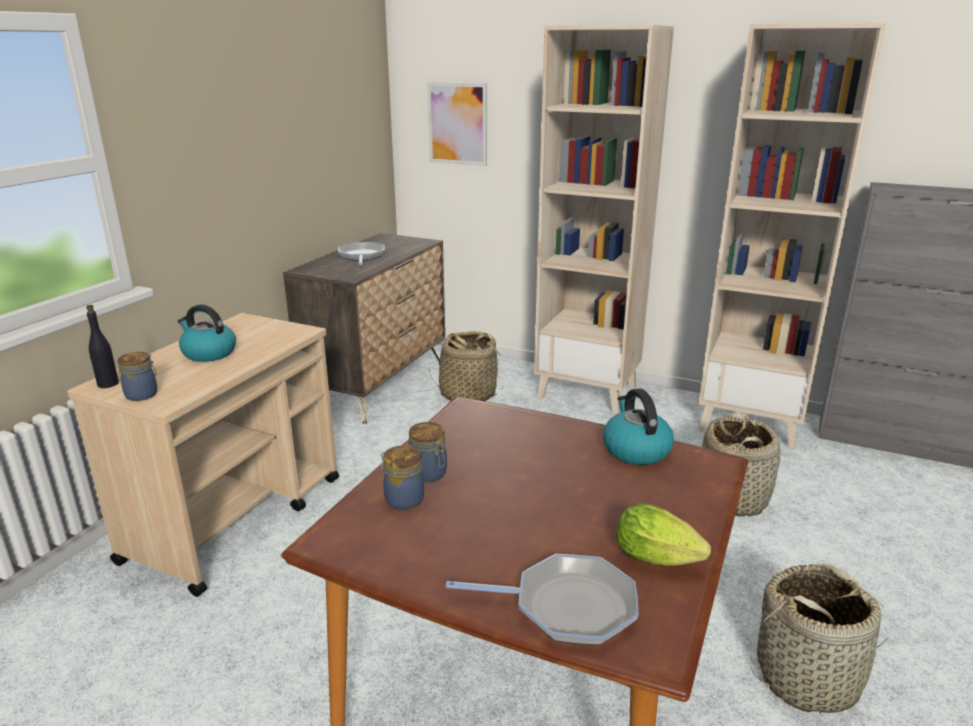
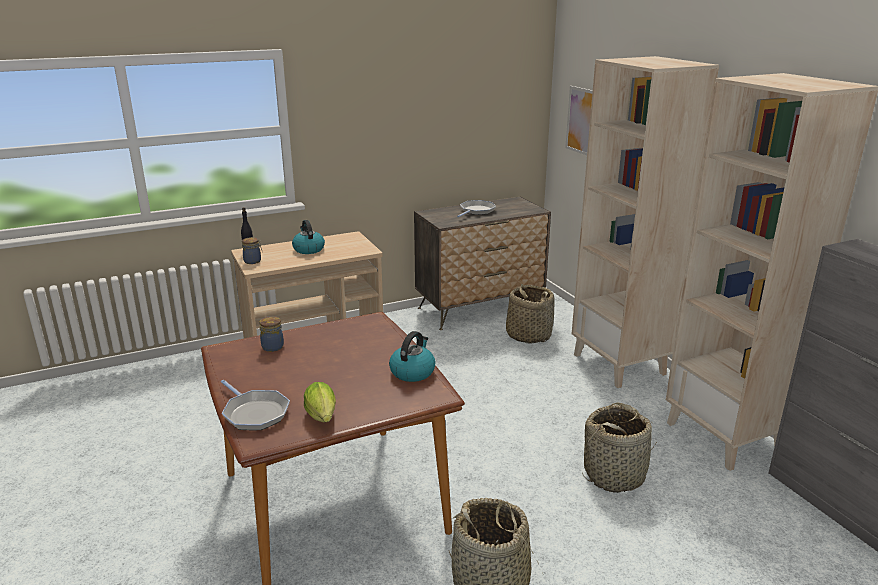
camera: 40 degrees right, 0 degrees up
jar [409,422,447,482] -> none

